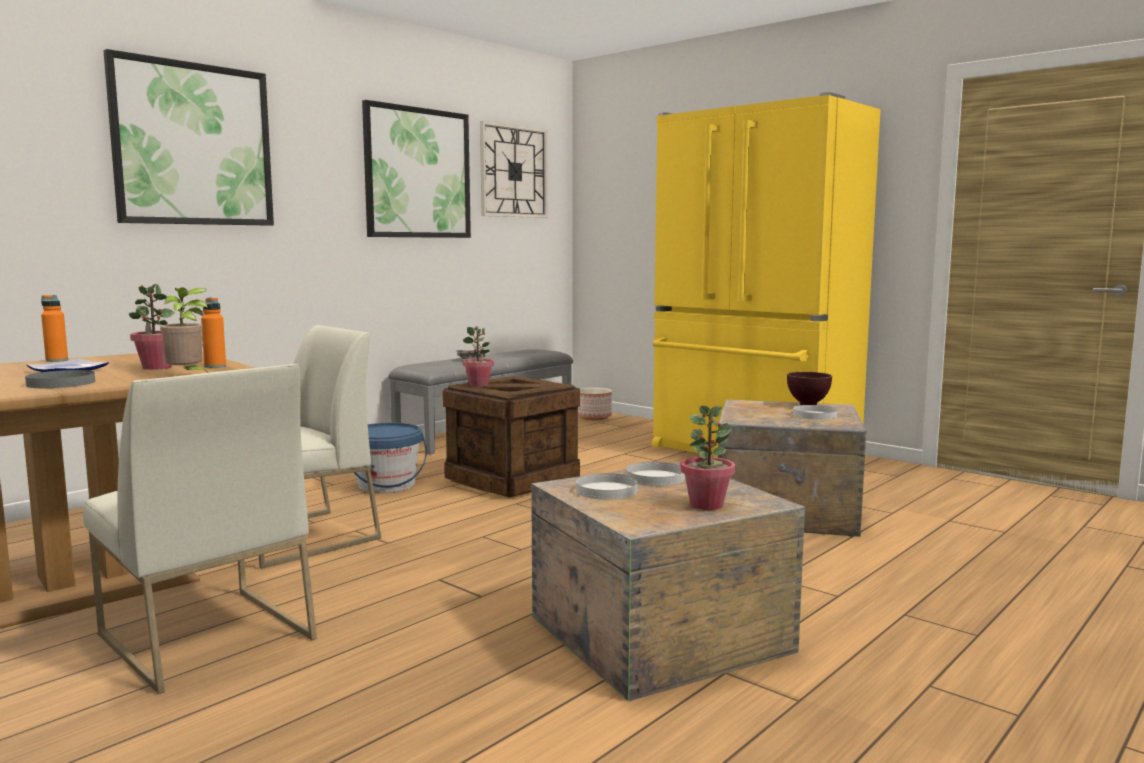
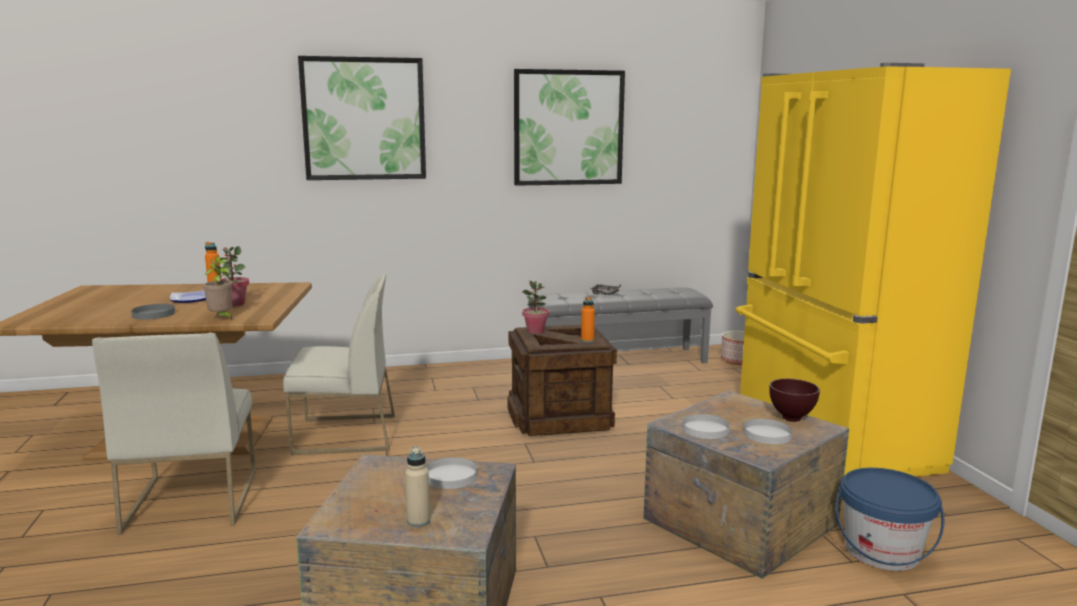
camera: 35 degrees right, 5 degrees up
orange bottle [201,298,226,368] -> orange bottle moved to [581,297,595,342]
blue bucket [354,423,427,493] -> blue bucket moved to [835,468,944,571]
wall clock [480,121,548,218] -> none
white plate [576,473,638,500] -> white plate moved to [683,414,730,439]
potted plant [681,406,735,510] -> beige bottle [405,446,430,527]

